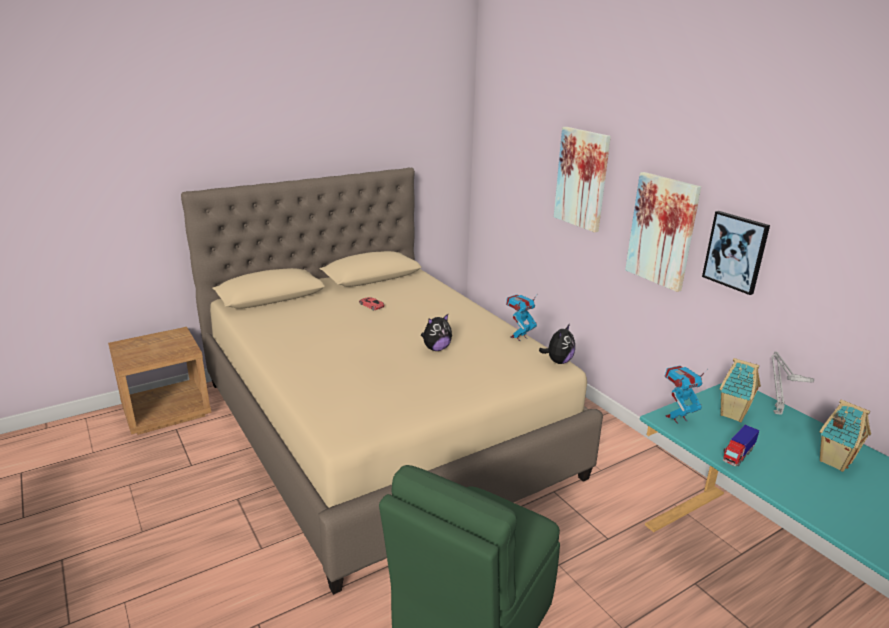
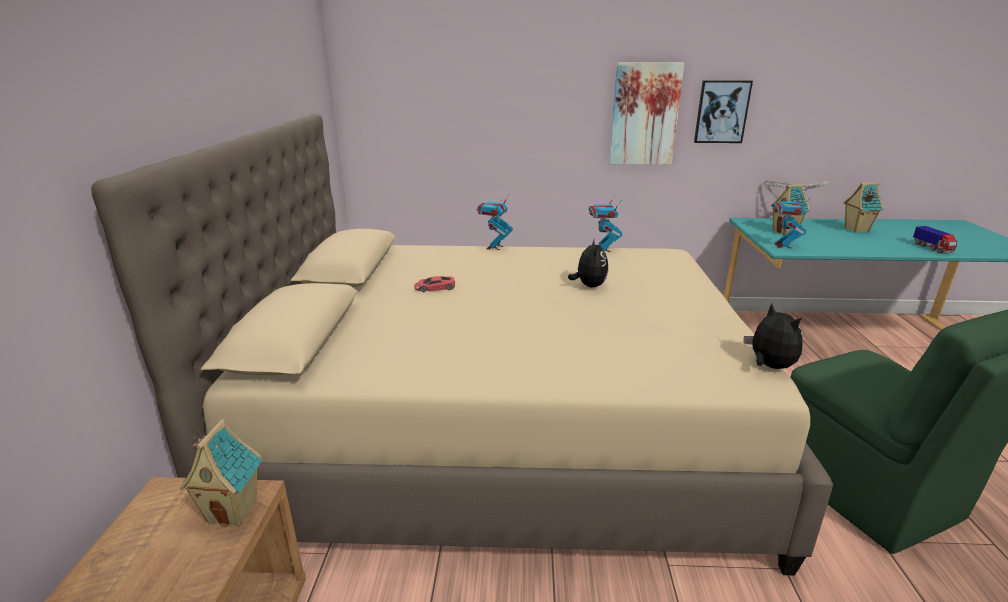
camera: 55 degrees left, 0 degrees up
plush toy [539,324,575,364] -> plush toy moved to [743,303,803,369]
picture [554,127,611,233] -> none
toy truck [723,425,759,466] -> toy truck moved to [913,226,957,253]
none -> toy house [179,419,263,527]
none -> toy robot [477,194,513,250]

